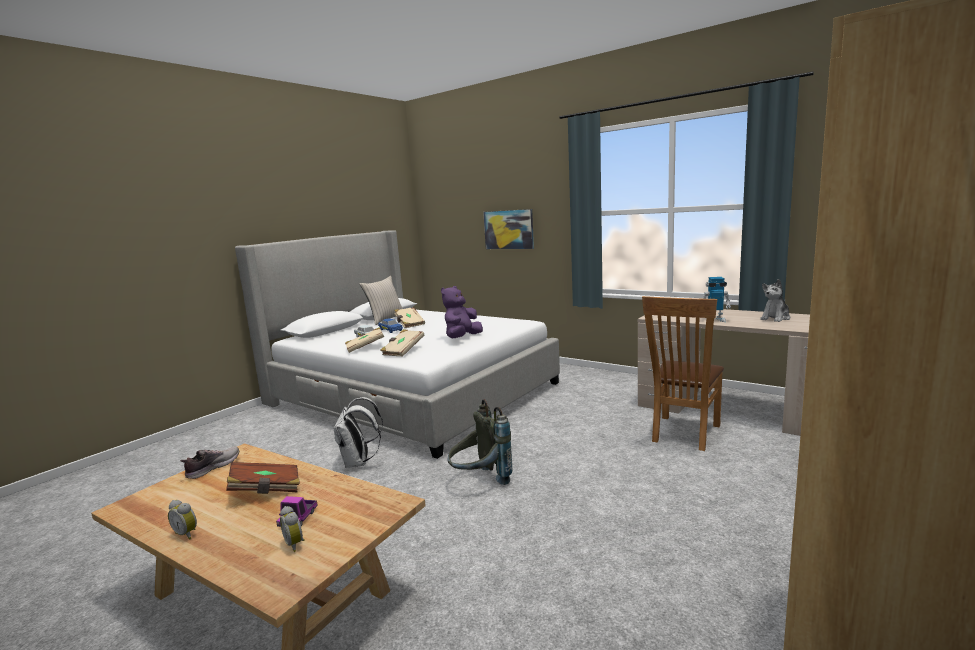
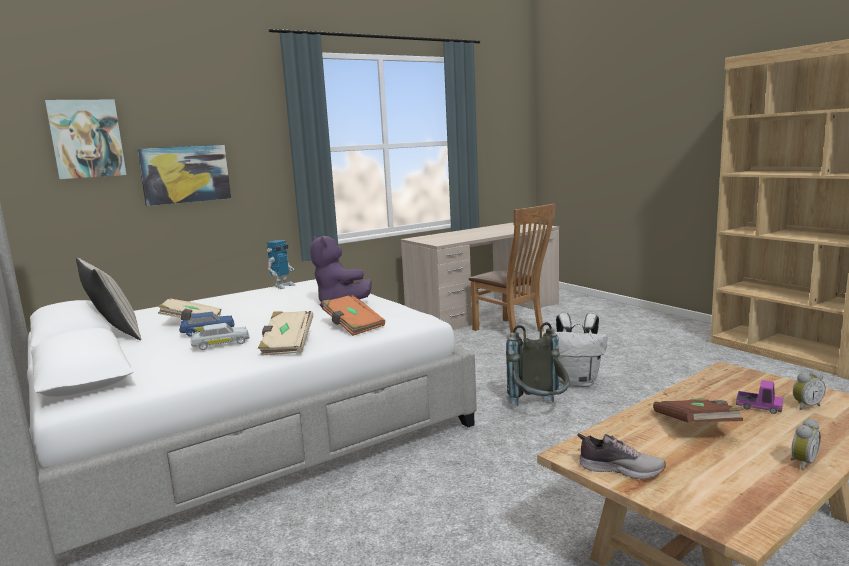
camera: 70 degrees left, 0 degrees up
shoe [180,446,239,479] -> shoe turned 150 degrees clockwise [578,433,666,480]
white backpack [334,397,383,468] -> white backpack moved to [555,313,607,387]
beige book [380,329,424,357] -> orange book [322,295,385,336]
toy robot [703,277,731,322] -> toy robot moved to [267,240,295,289]
plush toy [760,279,791,322] -> none
none -> picture [45,100,127,179]

